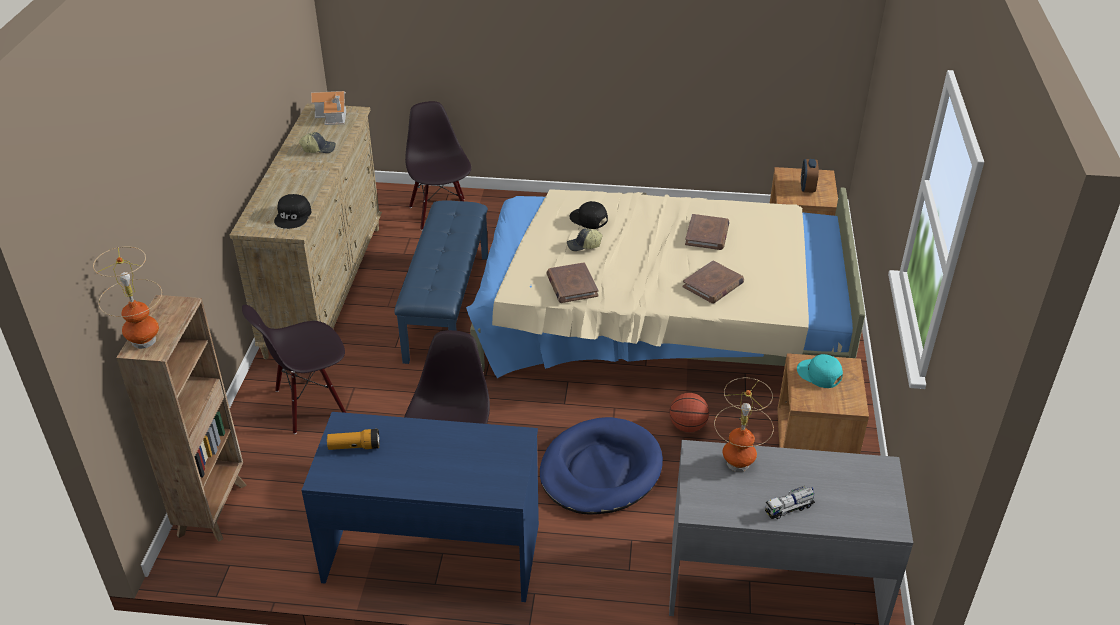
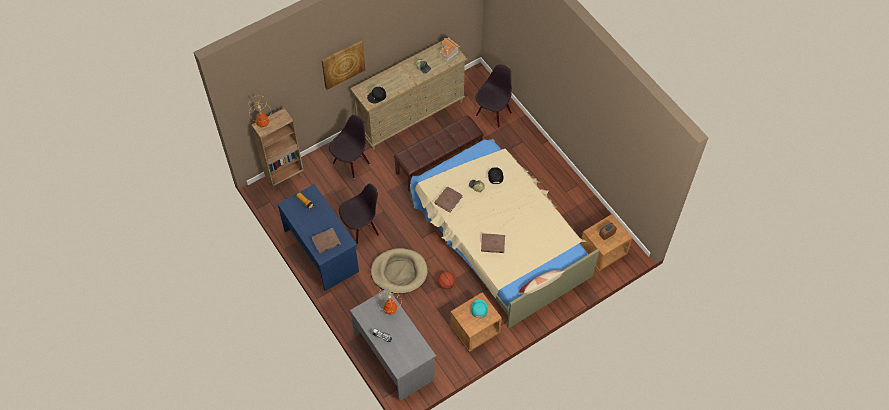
camera: 50 degrees right, 20 degrees up
black chair [242,305,346,434] -> black chair turned 105 degrees clockwise [329,115,370,179]
blue bench [394,200,488,364] -> brown bench [394,115,483,191]
blue dog bed [540,417,663,515] -> beige dog bed [371,248,428,294]
brown book [685,214,730,250] -> brown book moved to [312,228,341,253]
none -> picture [322,40,365,90]
none -> pillow [517,270,565,294]

